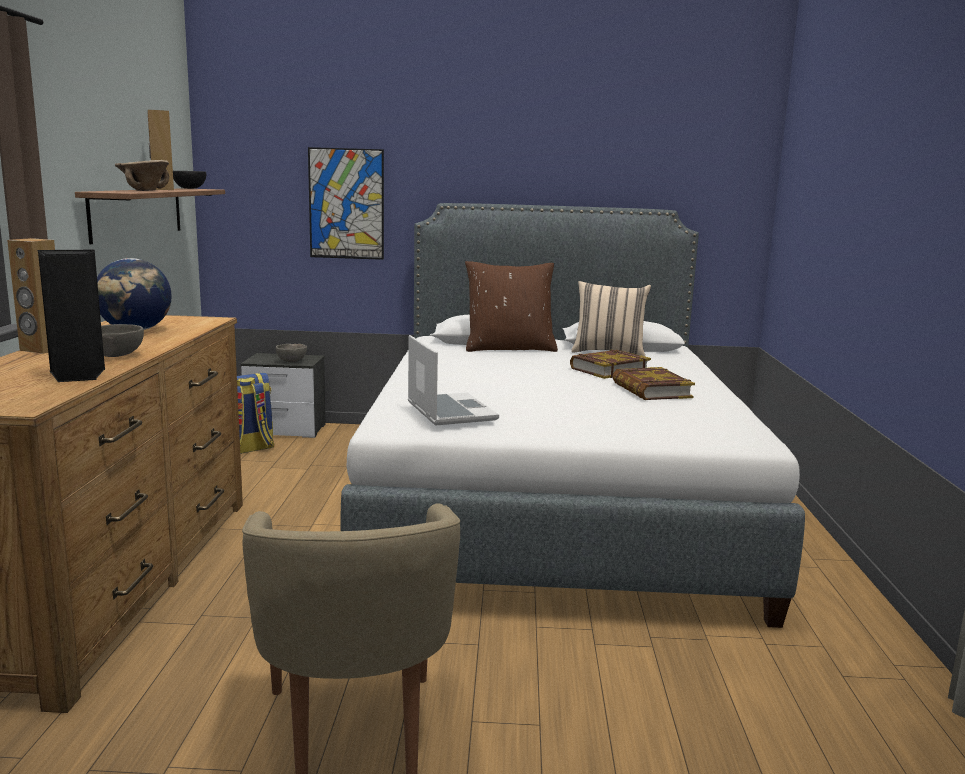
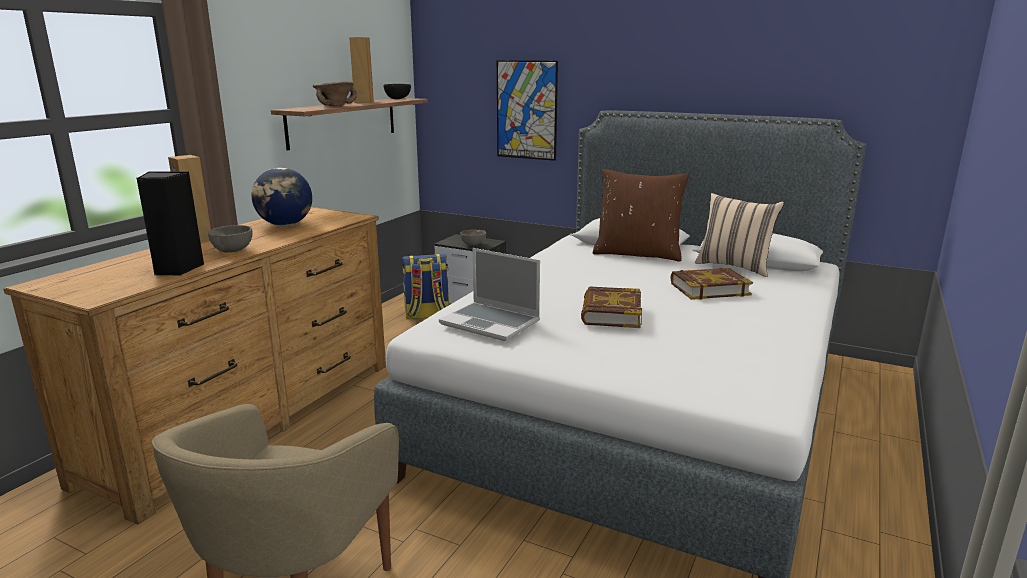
camera: 25 degrees right, 5 degrees up
laptop [408,335,499,426] -> laptop turned 120 degrees clockwise [439,248,540,341]
book [612,367,695,400] -> book moved to [581,286,642,328]

